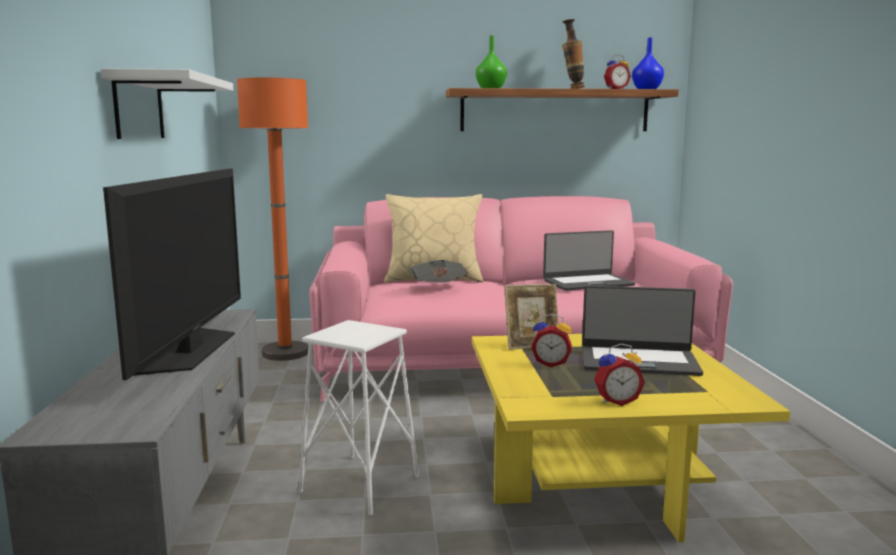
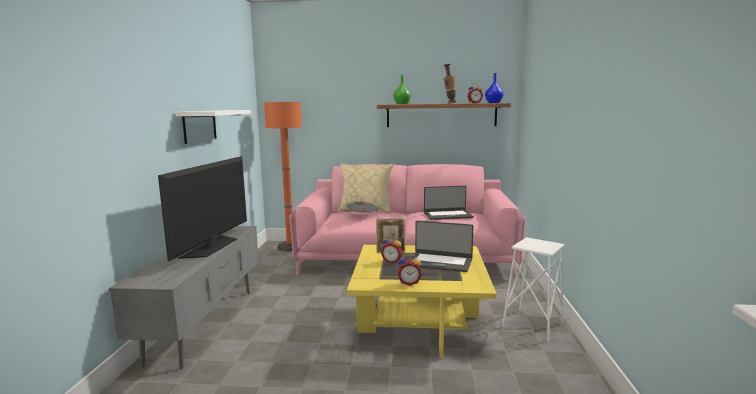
camera: 10 degrees right, 0 degrees up
white stool [298,320,419,515] -> white stool moved to [502,237,564,341]

